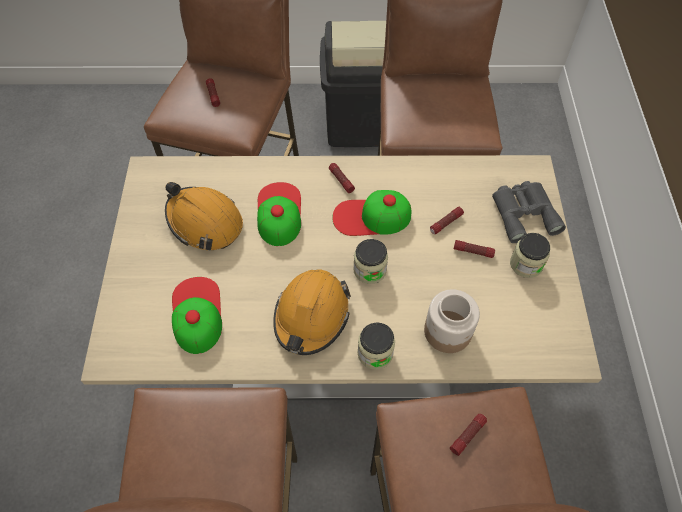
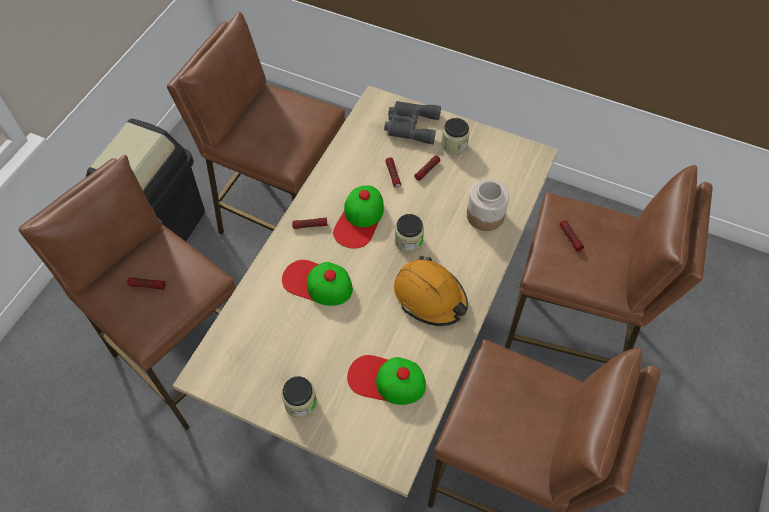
camera: 65 degrees left, 0 degrees up
orange hard hat [165,182,243,251] -> none
jar [357,322,395,370] -> jar moved to [282,376,317,418]

